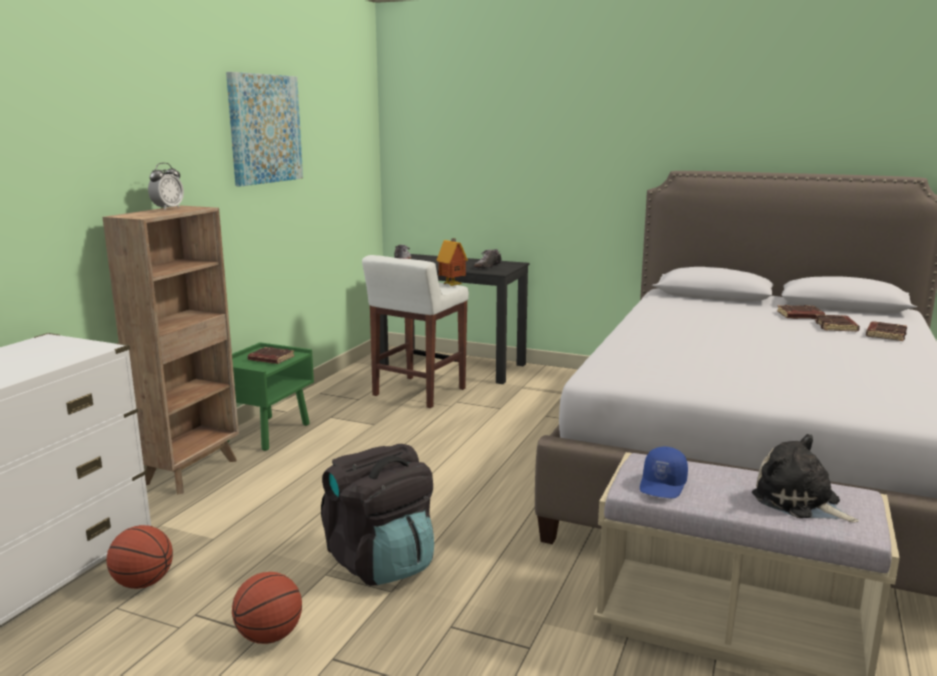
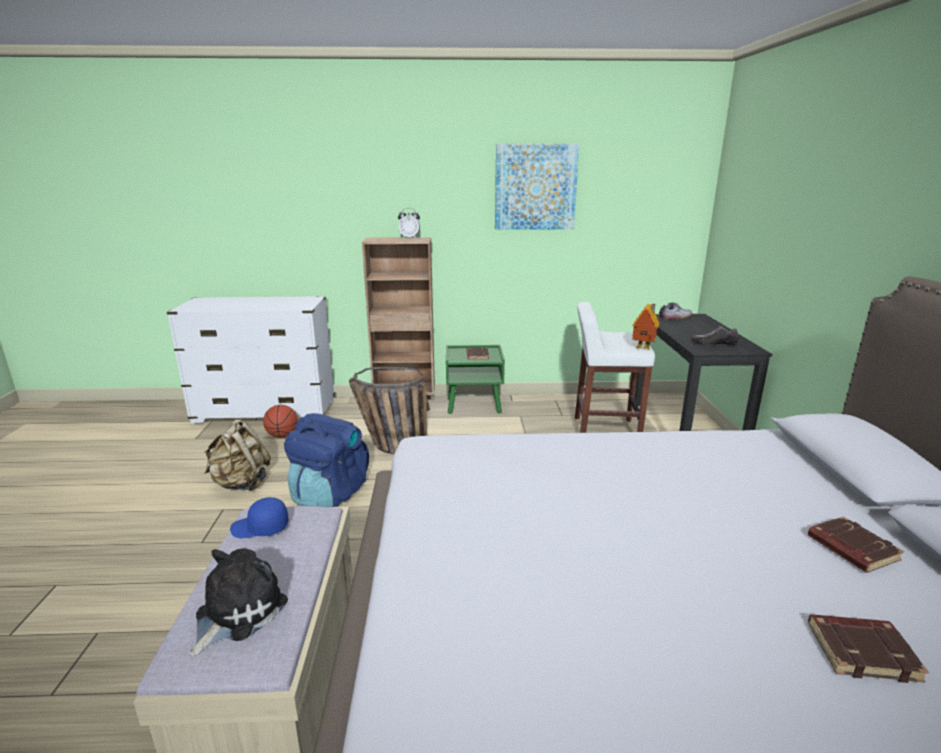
camera: 65 degrees right, 5 degrees up
basketball [232,572,302,644] -> beige backpack [204,420,271,492]
black backpack [321,444,434,586] -> blue backpack [284,413,369,507]
brown book [815,314,860,332] -> none
none -> basket [349,367,427,454]

